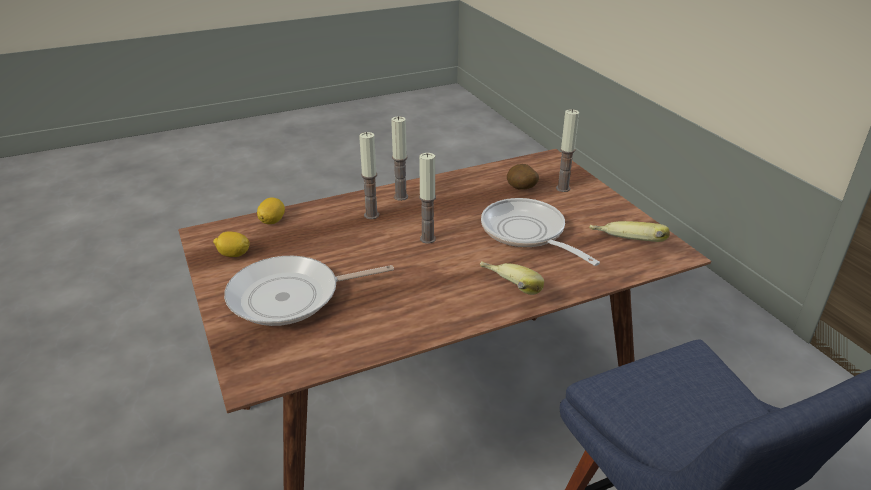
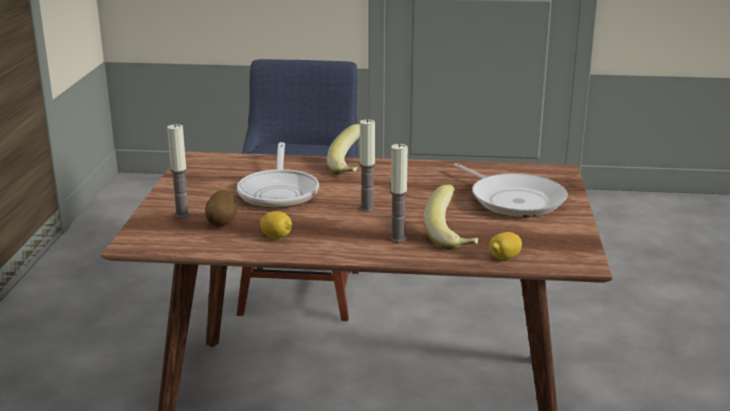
camera: 150 degrees left, 10 degrees down
lemon [213,232,250,257] -> lemon moved to [260,211,292,238]
frying pan [224,256,394,326] -> frying pan turned 45 degrees clockwise [453,163,568,217]
candle [391,116,408,201] -> none
banana [589,221,670,242] -> banana moved to [423,184,478,250]

